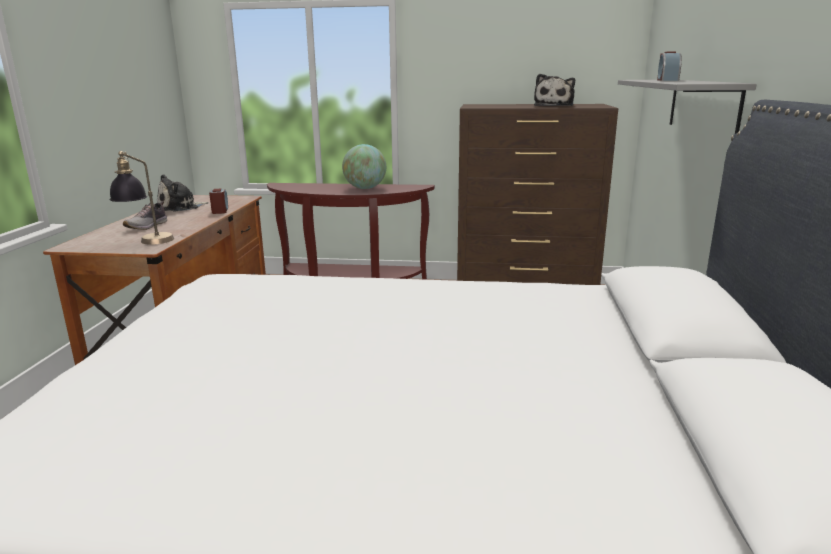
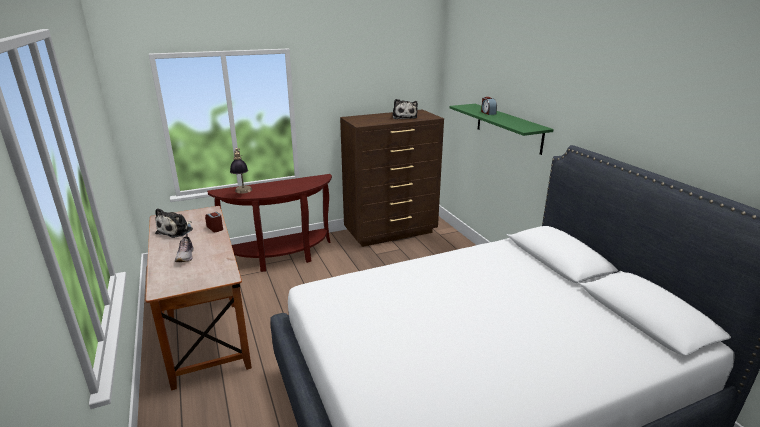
camera: 30 degrees left, 5 degrees up
table lamp [110,151,174,245] -> table lamp moved to [230,148,252,194]
globe [342,144,386,189] -> none
grey shelf [618,80,757,134] -> green shelf [449,104,554,155]

